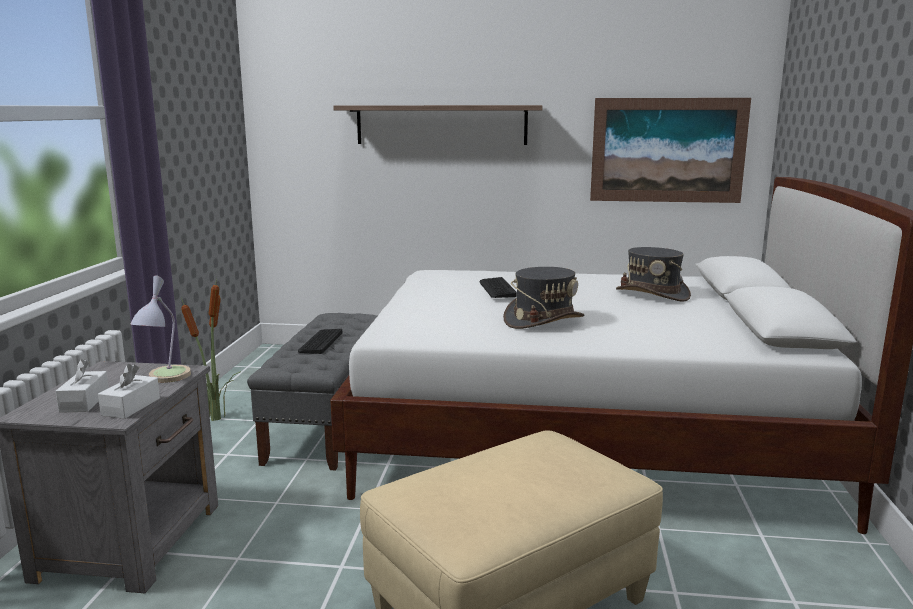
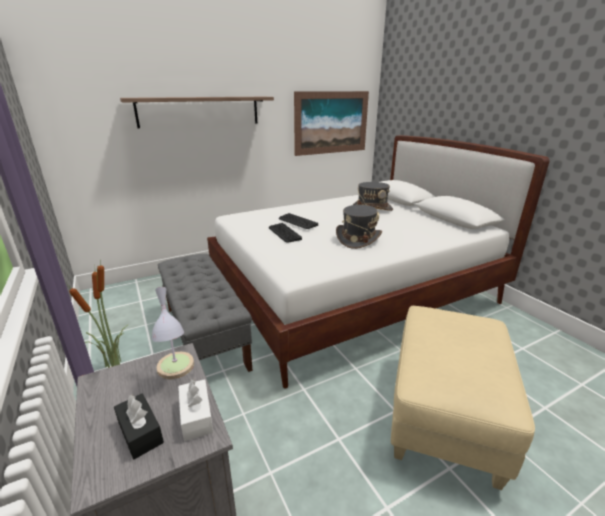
camera: 35 degrees left, 10 degrees up
white tissue box [55,359,109,413] -> black tissue box [114,393,164,459]
keyboard [298,329,343,354] -> keyboard moved to [269,223,302,243]

